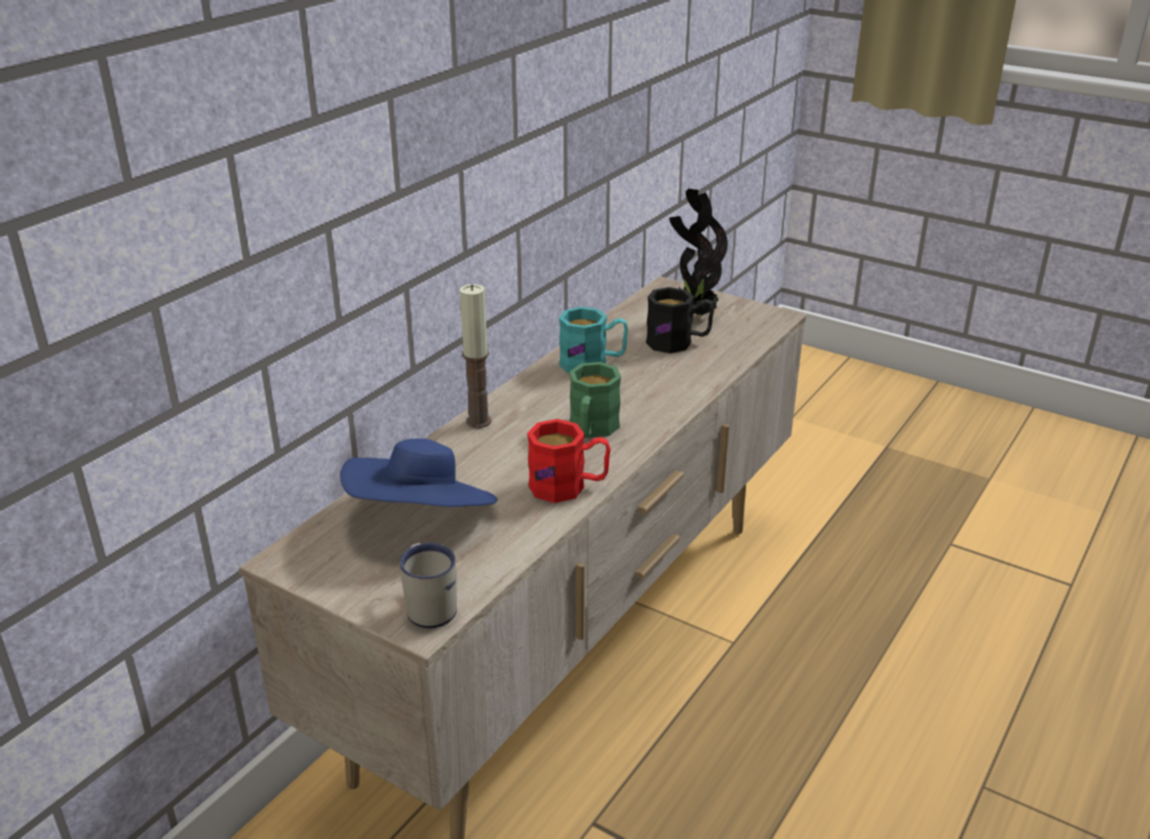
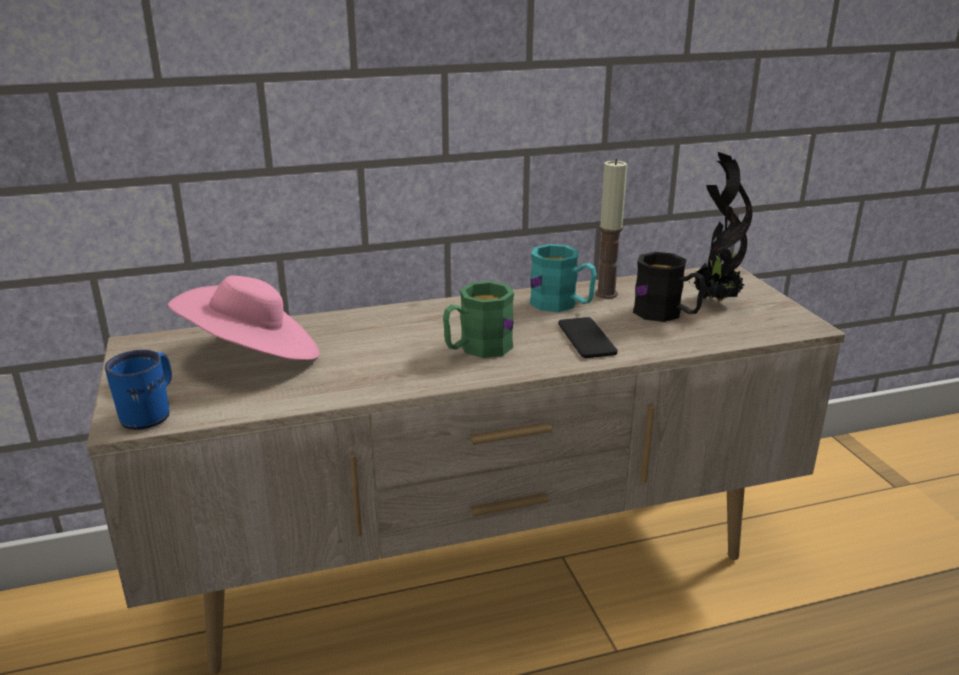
camera: 40 degrees right, 5 degrees down
blue hat [340,438,497,507] -> pink hat [168,275,319,360]
white mug [400,543,457,628] -> blue mug [105,350,172,430]
candle [460,284,492,428] -> candle moved to [595,159,627,299]
red mug [527,419,611,503] -> none
none -> phone [558,317,618,358]

